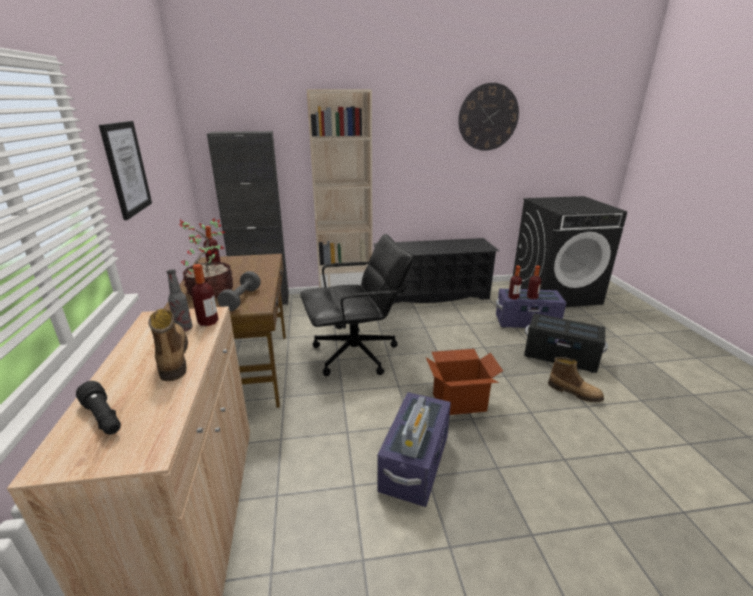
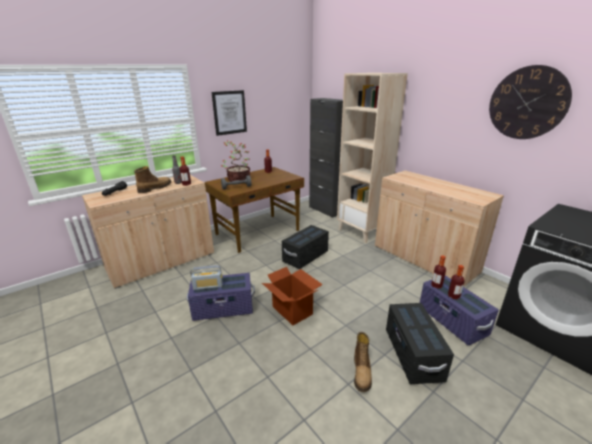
camera: 60 degrees right, 0 degrees up
black office chair [300,234,413,376] -> black storage box [282,225,329,269]
black shoe rack [373,238,499,304] -> beige cabinet [375,171,504,287]

